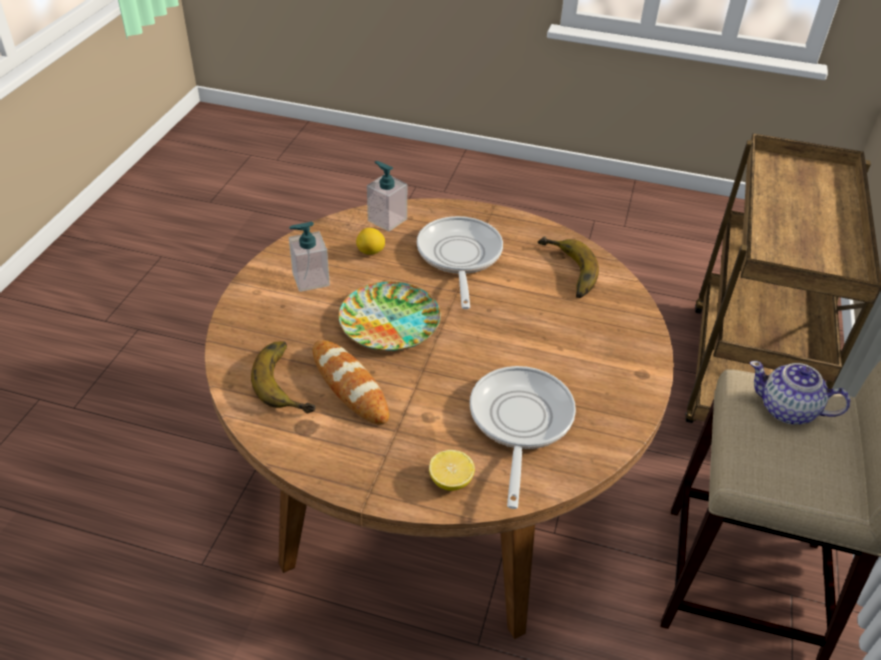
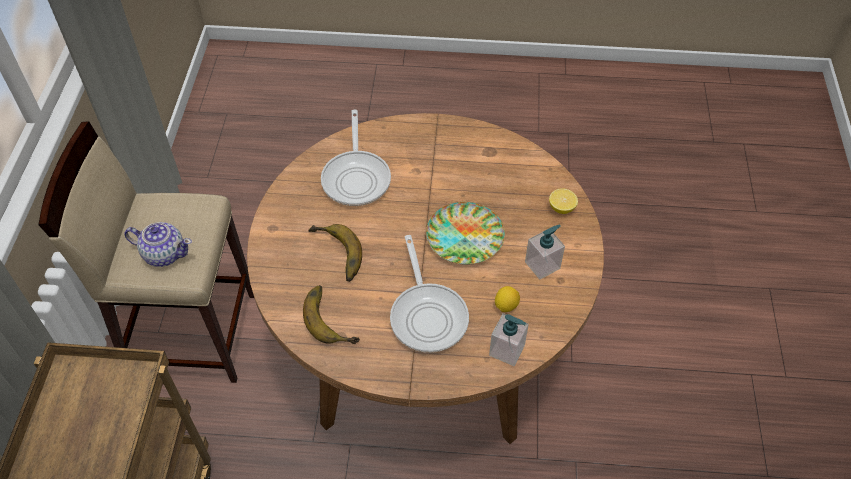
camera: 170 degrees right, 10 degrees up
banana [251,341,316,413] -> banana moved to [308,224,362,282]
bread [313,340,389,425] -> none
lemon [429,450,475,491] -> lemon moved to [549,188,578,214]

